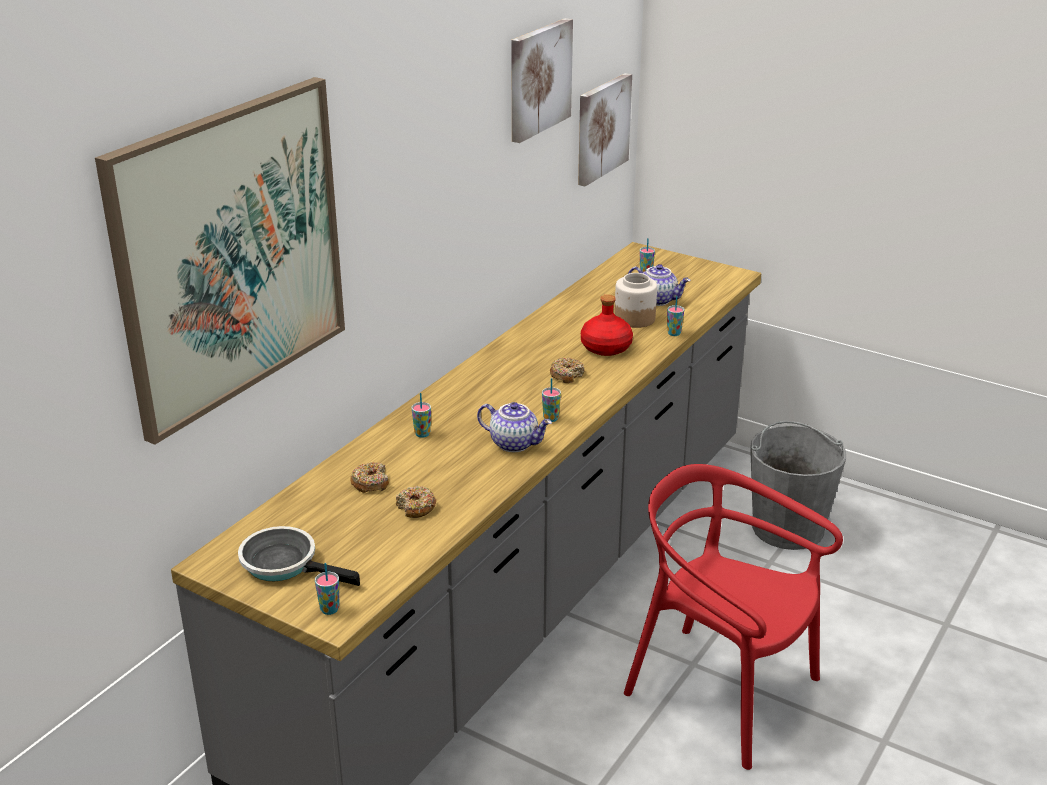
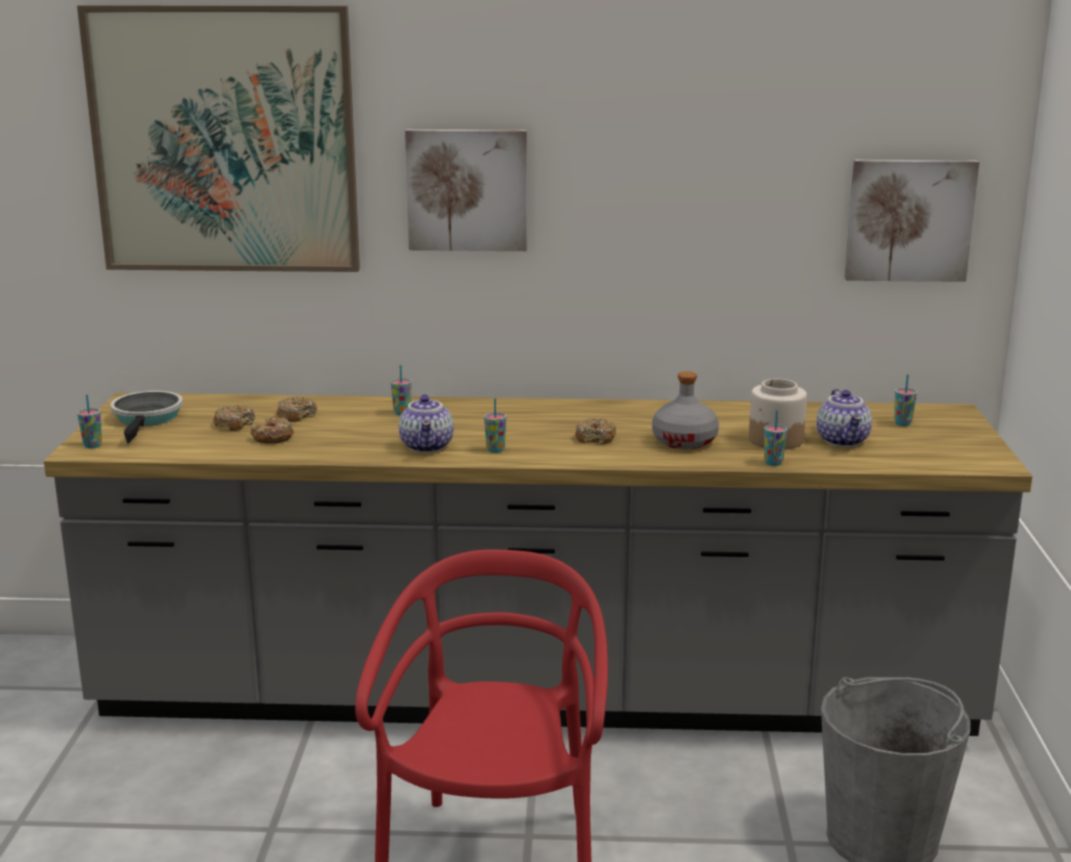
camera: 60 degrees right, 10 degrees down
picture [511,18,573,143] -> picture moved to [405,129,527,251]
red bottle [581,294,633,356] -> grey bottle [652,371,719,449]
none -> donut [213,405,256,431]

